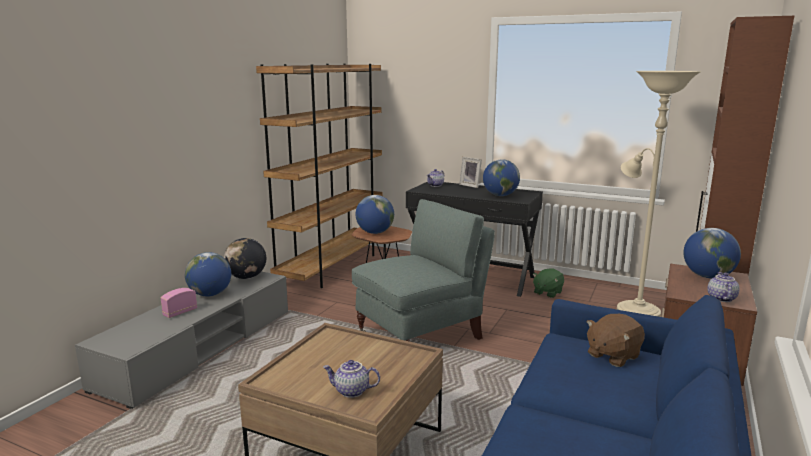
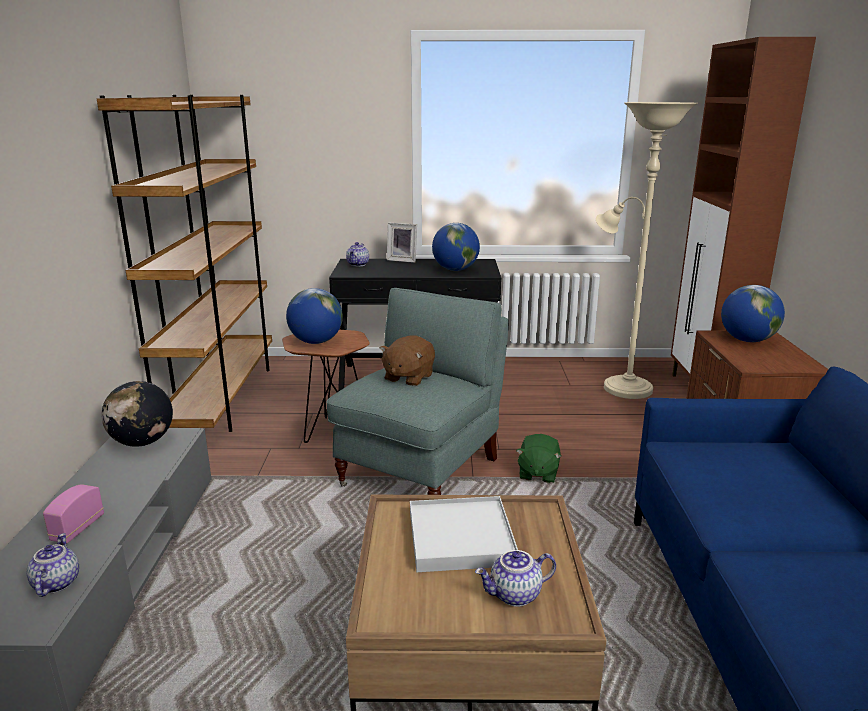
camera: 25 degrees left, 5 degrees up
globe [185,252,231,297] -> none
green plush toy [532,268,564,298] -> green plush toy moved to [516,434,562,483]
brown plush toy [586,314,645,367] -> brown plush toy moved to [380,335,435,386]
teapot [707,272,740,302] -> teapot moved to [27,533,79,597]
none -> white tray [410,496,518,572]

